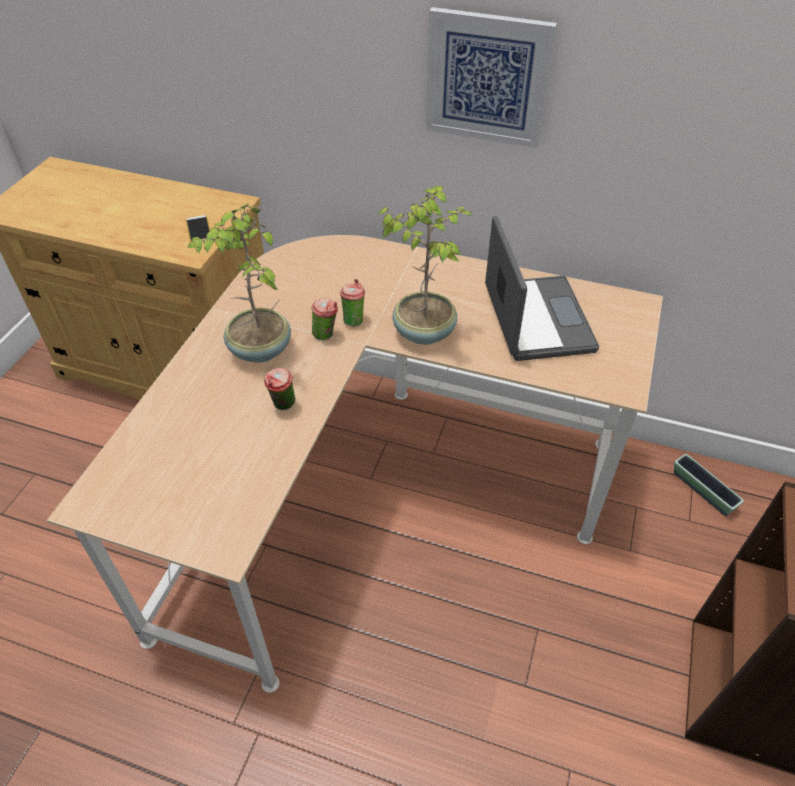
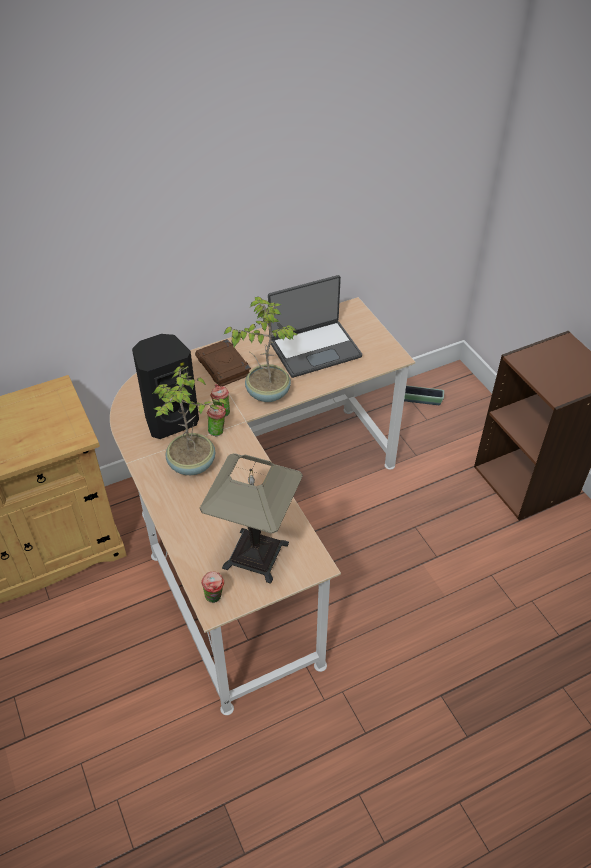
camera: 45 degrees left, 0 degrees up
phone [186,215,210,242] -> none
cup [264,368,295,410] -> cup moved to [201,572,224,603]
picture [426,7,557,148] -> none
laptop [485,216,599,361] -> laptop turned 120 degrees clockwise [268,275,362,378]
none -> black speaker [132,334,199,439]
none -> brown book [195,339,251,386]
none -> table lamp [200,453,303,584]

